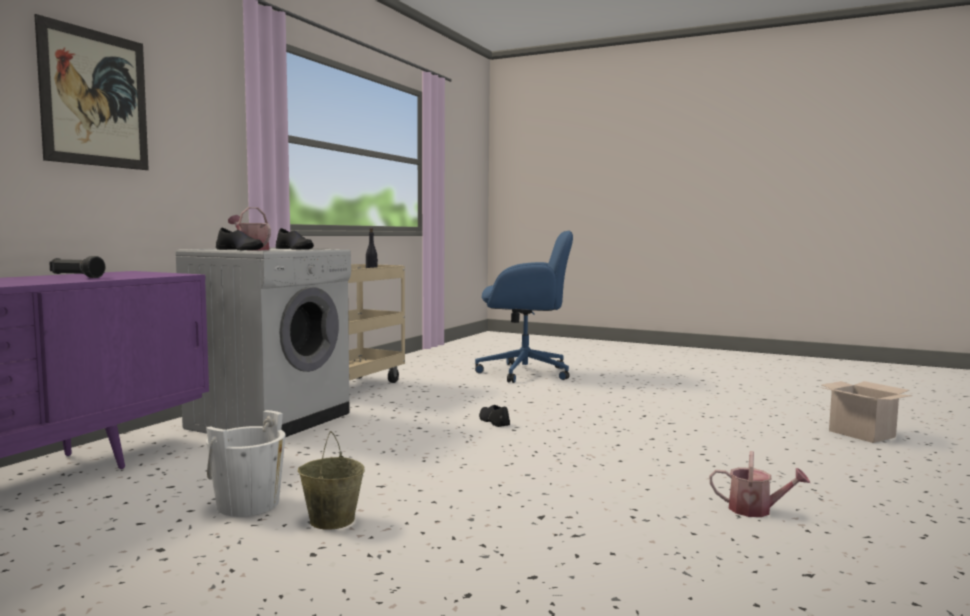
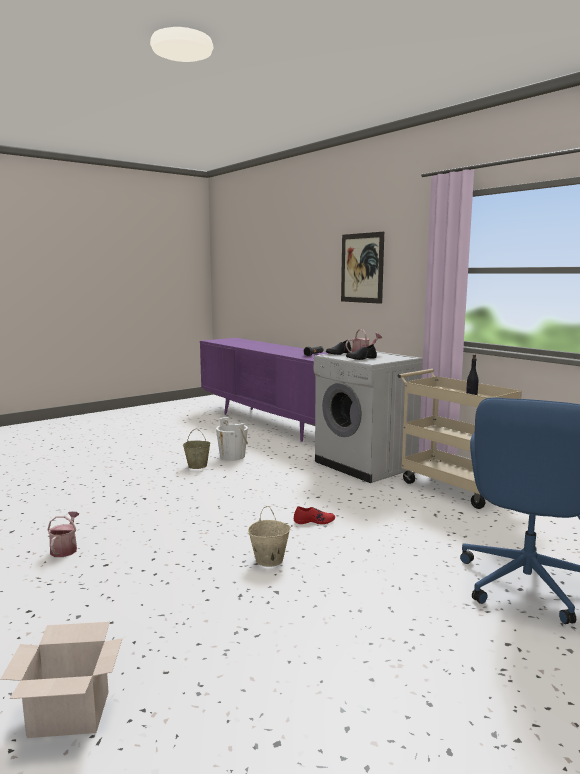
camera: 115 degrees right, 5 degrees up
black shoe [479,405,510,427] -> red shoe [294,506,335,524]
watering can [710,451,810,517] -> watering can turned 135 degrees clockwise [48,511,79,557]
none -> beige bucket [248,506,291,567]

